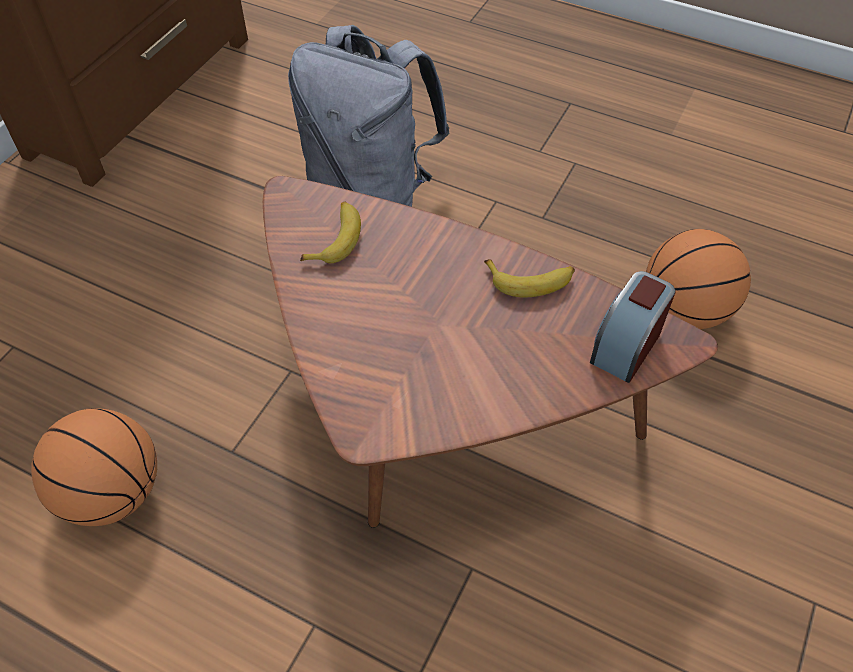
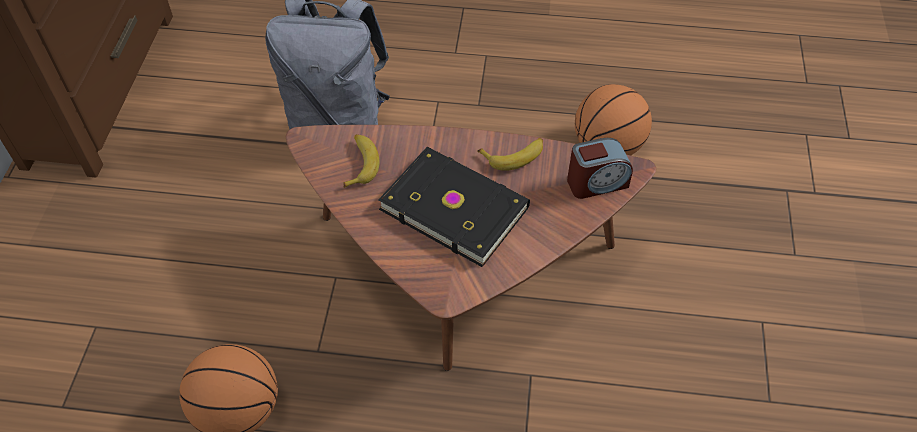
camera: 20 degrees left, 0 degrees up
alarm clock [590,271,675,383] -> alarm clock turned 120 degrees counterclockwise [567,138,633,199]
none -> black book [378,147,530,267]

